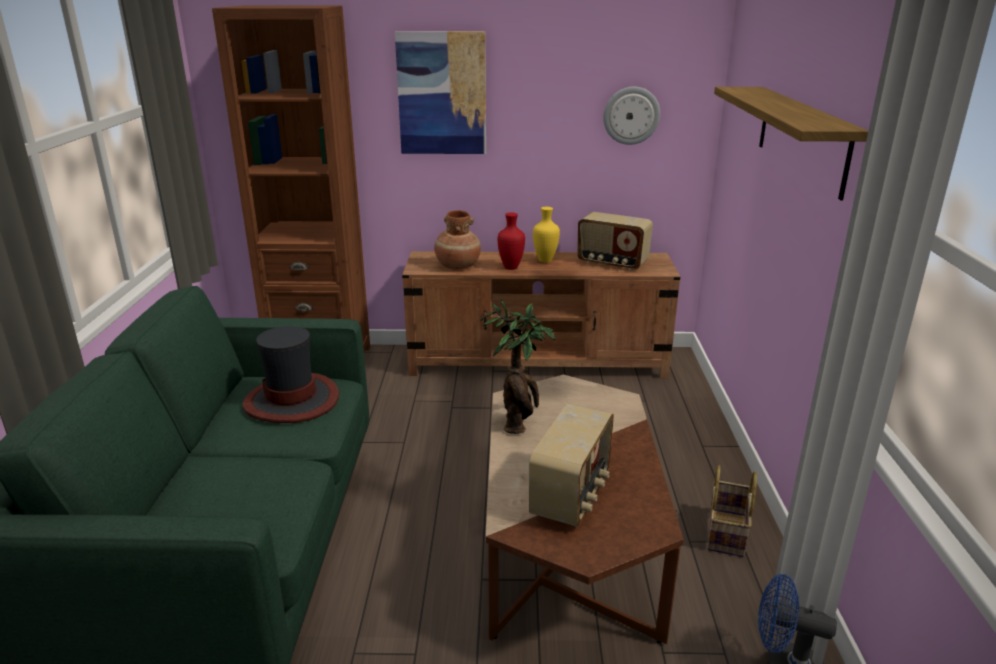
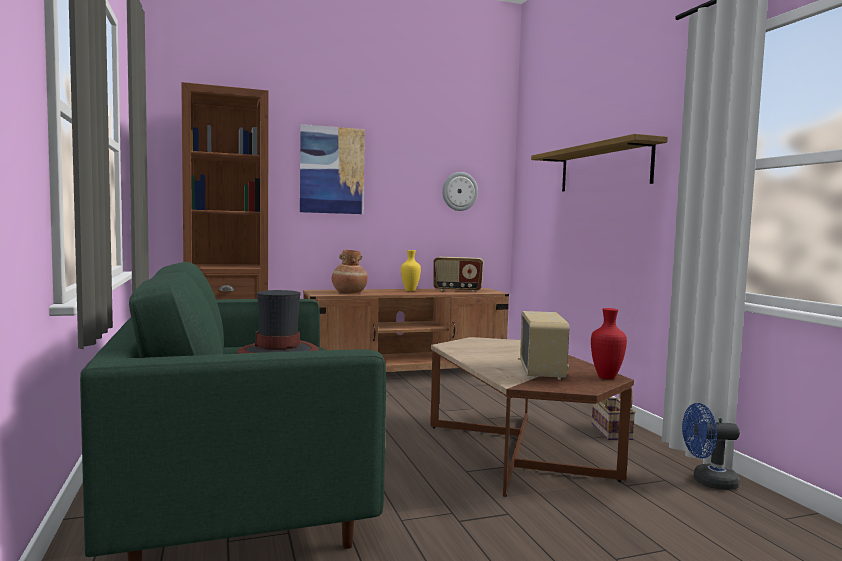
camera: 20 degrees left, 20 degrees down
potted plant [480,299,555,434] -> none
red vase [497,212,525,270] -> red vase moved to [591,308,627,379]

